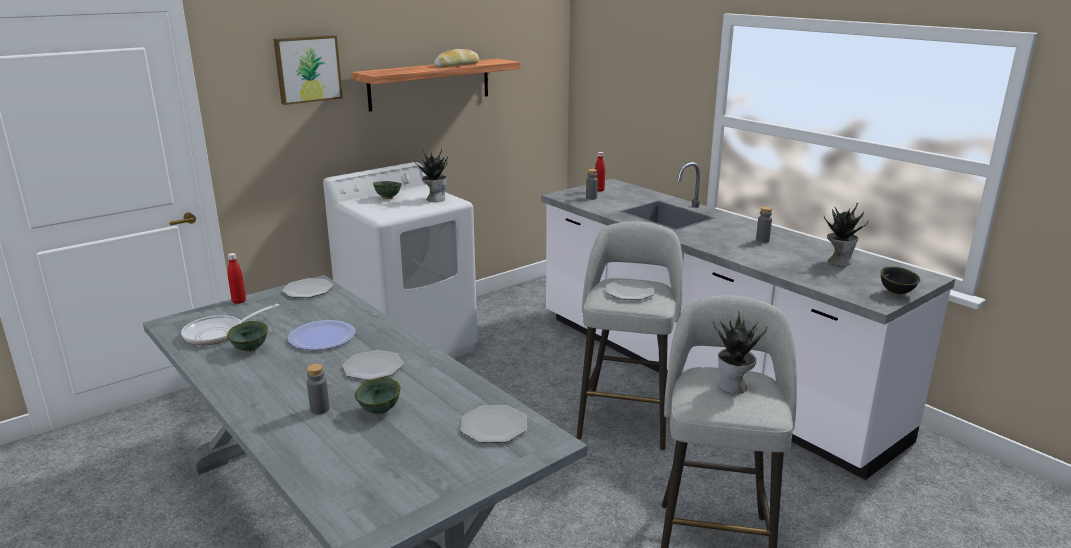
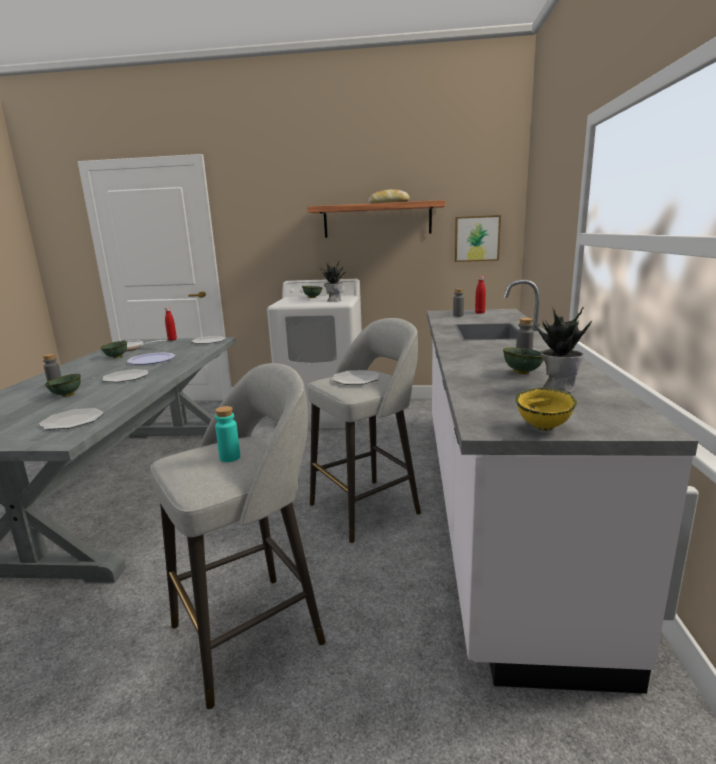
camera: 45 degrees right, 5 degrees down
picture [274,35,343,105] -> picture moved to [455,215,501,262]
potted plant [713,312,767,394] -> turquoise bottle [215,406,240,462]
black bowl [880,267,920,295] -> yellow bowl [515,388,577,431]
none -> green bowl [503,347,543,374]

